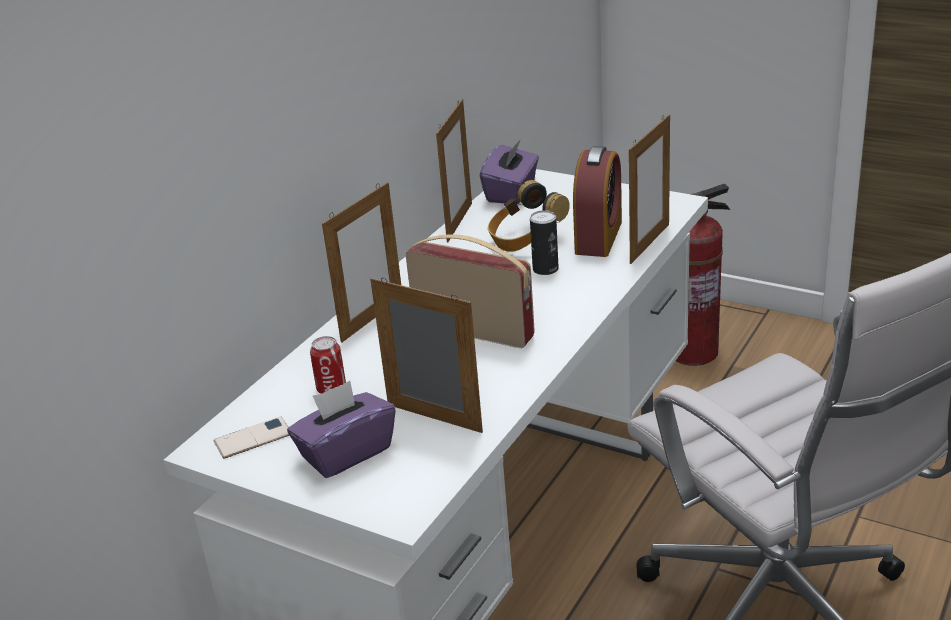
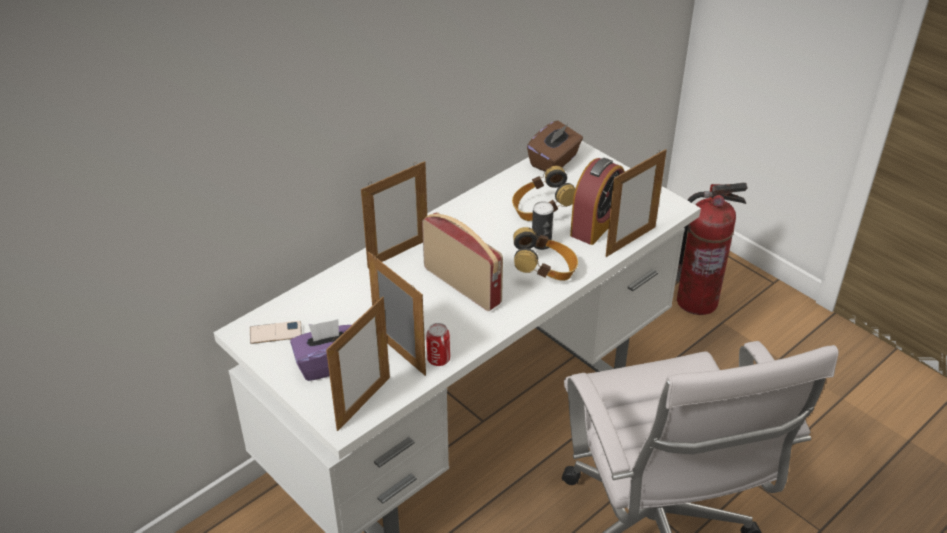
camera: 15 degrees right, 10 degrees up
can [310,336,346,394] -> can moved to [426,323,450,366]
picture frame [436,99,472,242] -> picture frame moved to [326,296,390,431]
purple tissue box [480,139,539,204] -> brown tissue box [527,121,583,172]
none -> headphones [513,227,578,281]

